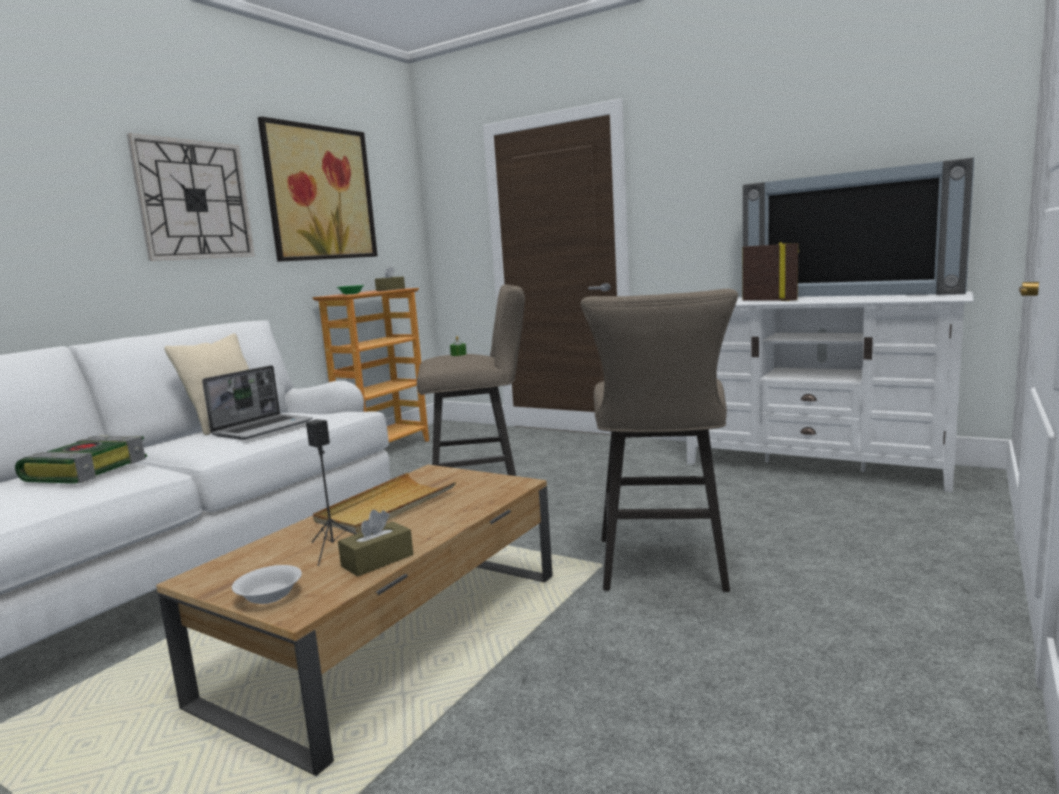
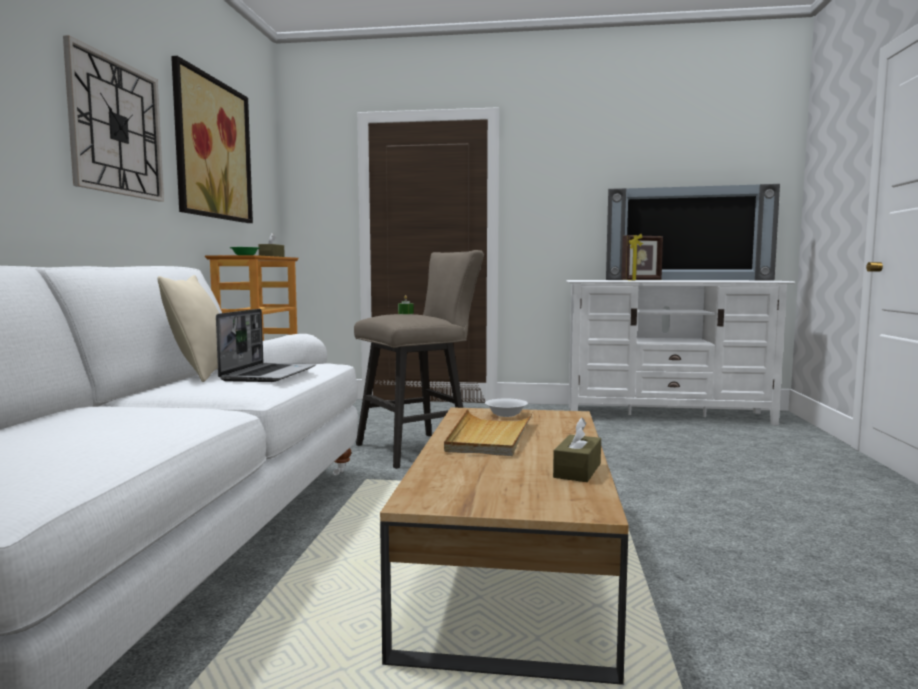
camera: 25 degrees left, 5 degrees down
book [15,436,147,484] -> none
white bowl [232,565,302,604] -> white bowl moved to [485,398,528,417]
black speaker [306,419,356,566] -> none
beige stool [581,289,738,592] -> none
picture frame [742,242,799,301] -> picture frame turned 135 degrees clockwise [621,234,663,281]

